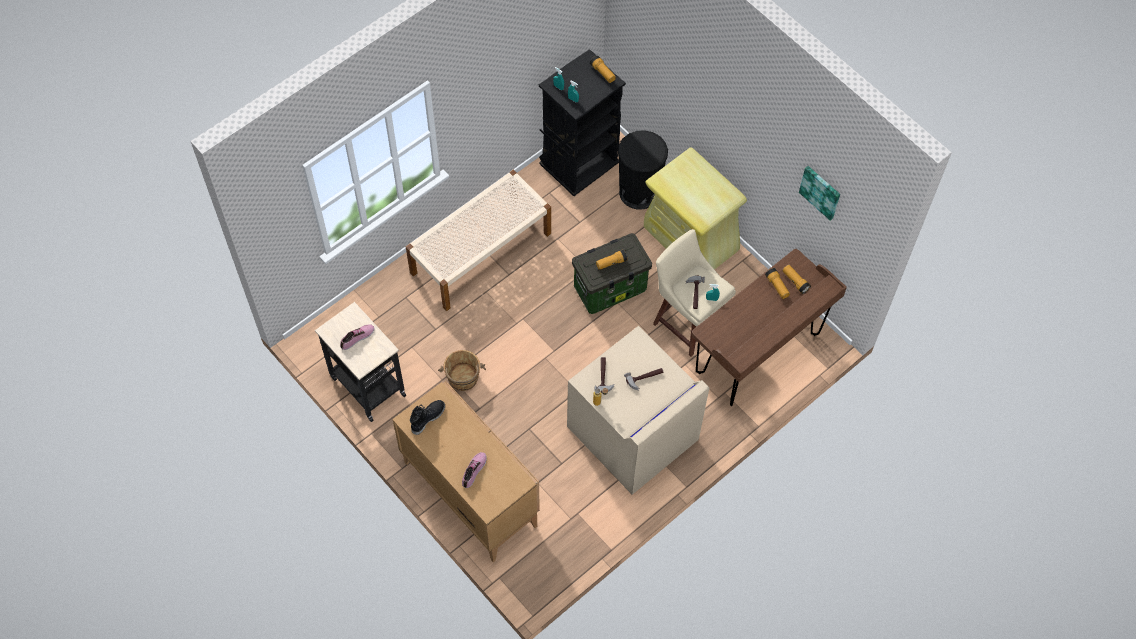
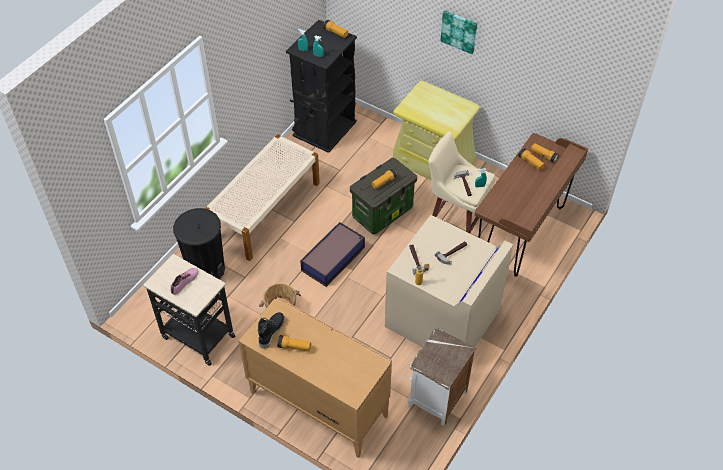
camera: 15 degrees left, 10 degrees down
shoe [462,452,487,488] -> none
black trash can [618,130,668,210] -> black trash can moved to [173,208,225,279]
picture [799,166,840,221] -> picture moved to [440,11,477,54]
none -> flashlight [277,335,311,352]
none -> storage box [300,222,365,287]
none -> white nightstand [407,328,476,426]

